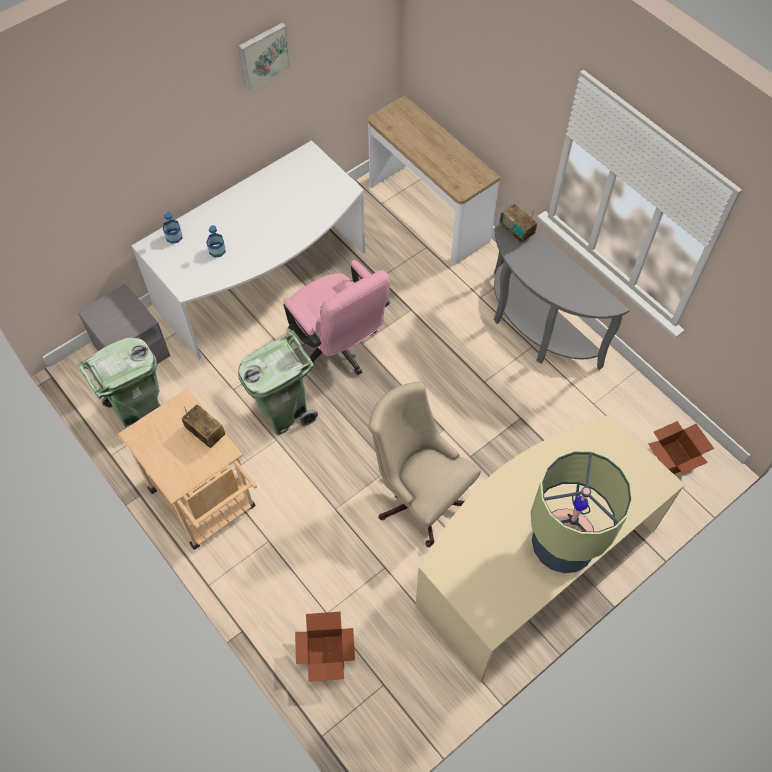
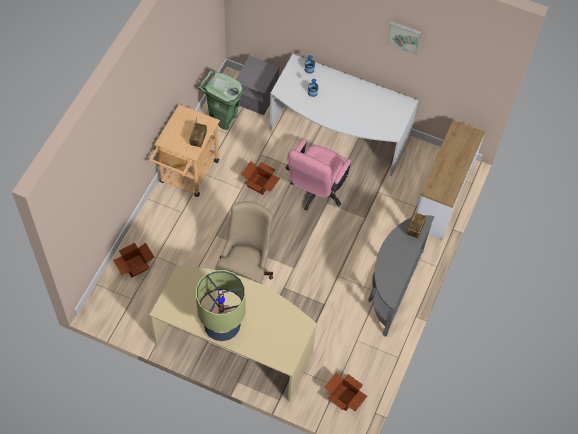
camera: 60 degrees right, 0 degrees up
green trash can [238,331,318,435] -> cardboard box [241,161,280,195]

